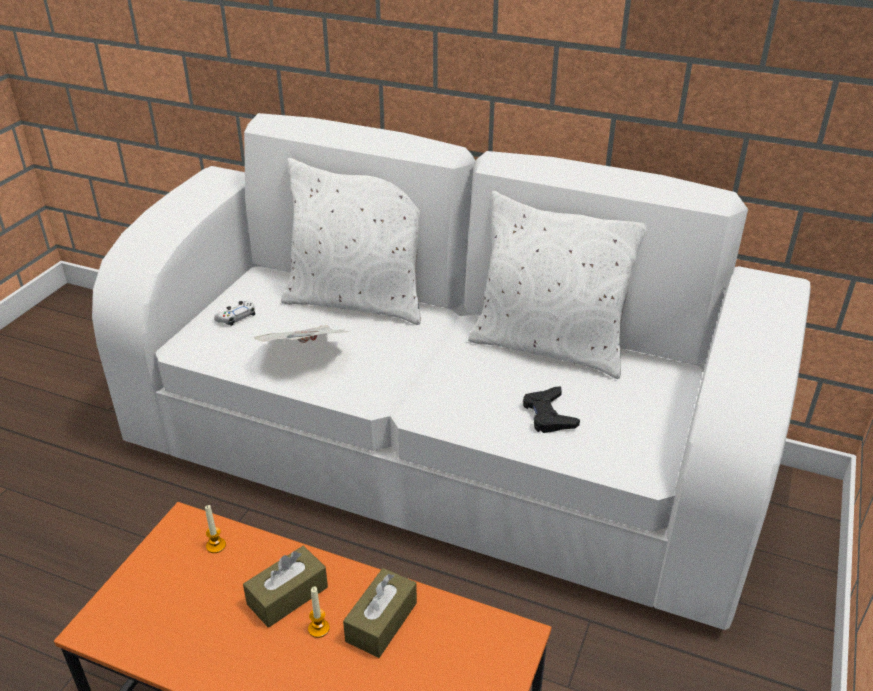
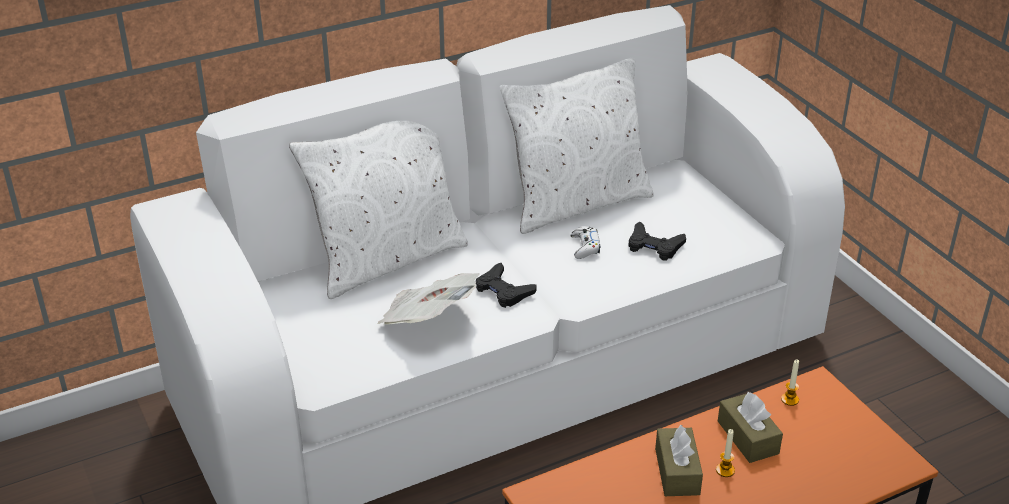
camera: 50 degrees left, 0 degrees up
candle [205,505,226,553] -> candle moved to [781,360,799,406]
white game controller [214,300,255,326] -> white game controller moved to [571,226,601,259]
none -> black game controller [475,263,537,308]

